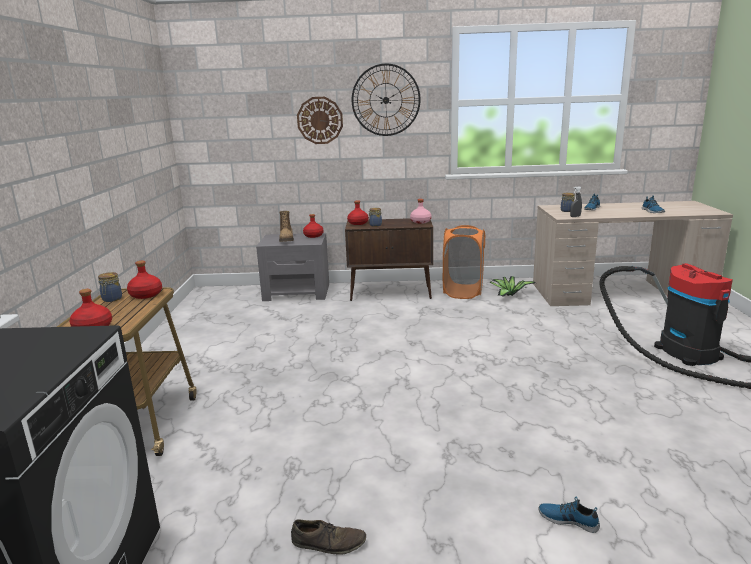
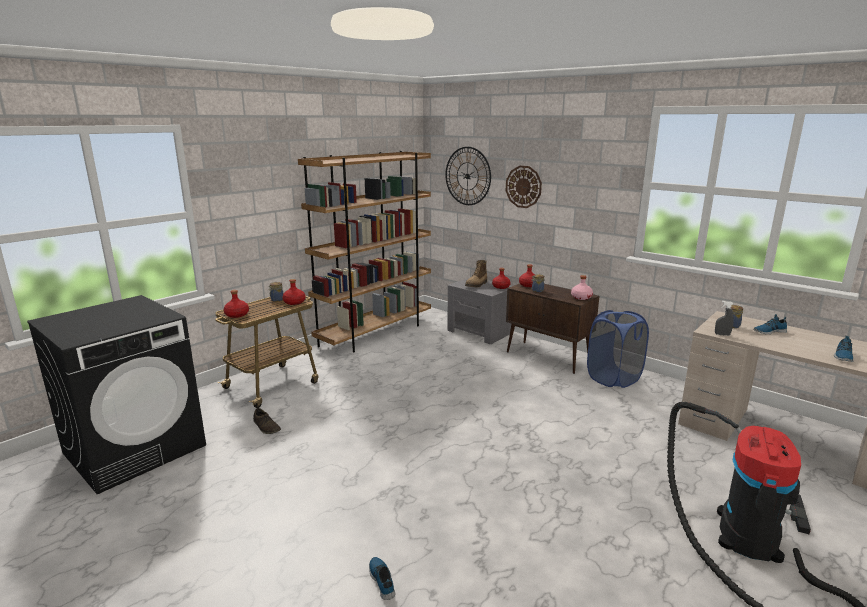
camera: 40 degrees right, 0 degrees up
brown shoe [291,519,366,555] -> brown shoe moved to [253,408,281,434]
wall clock [352,63,421,136] -> wall clock moved to [445,147,491,205]
orange laundry basket [443,225,485,299] -> blue laundry basket [587,310,649,388]
potted plant [490,276,536,297] -> none
none -> brown bookcase [298,151,431,352]

